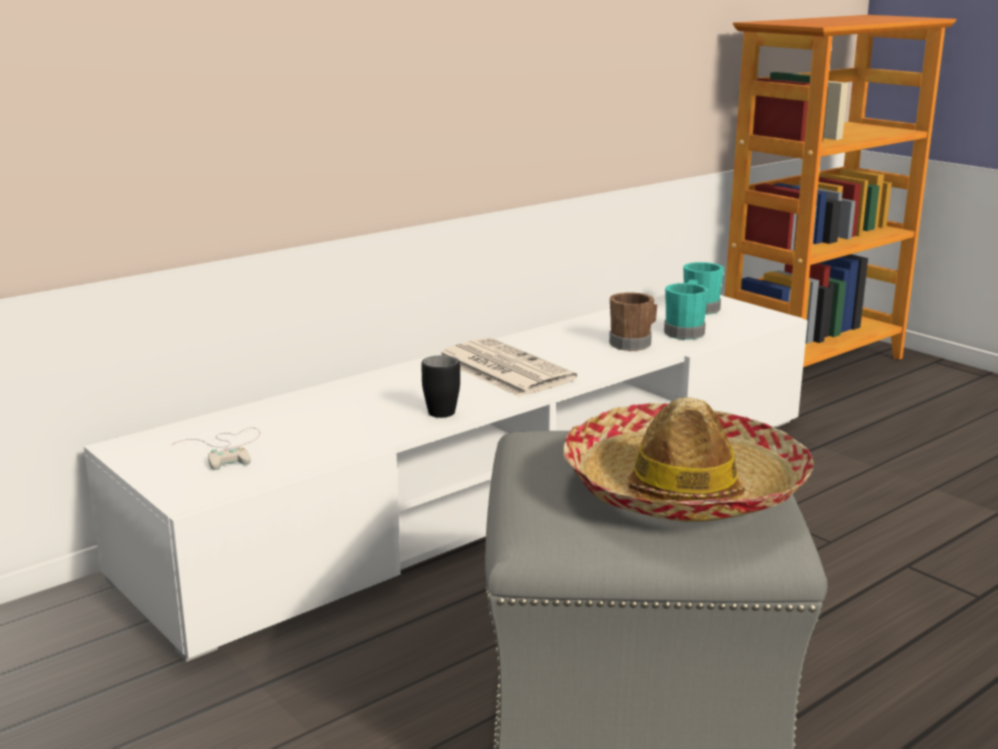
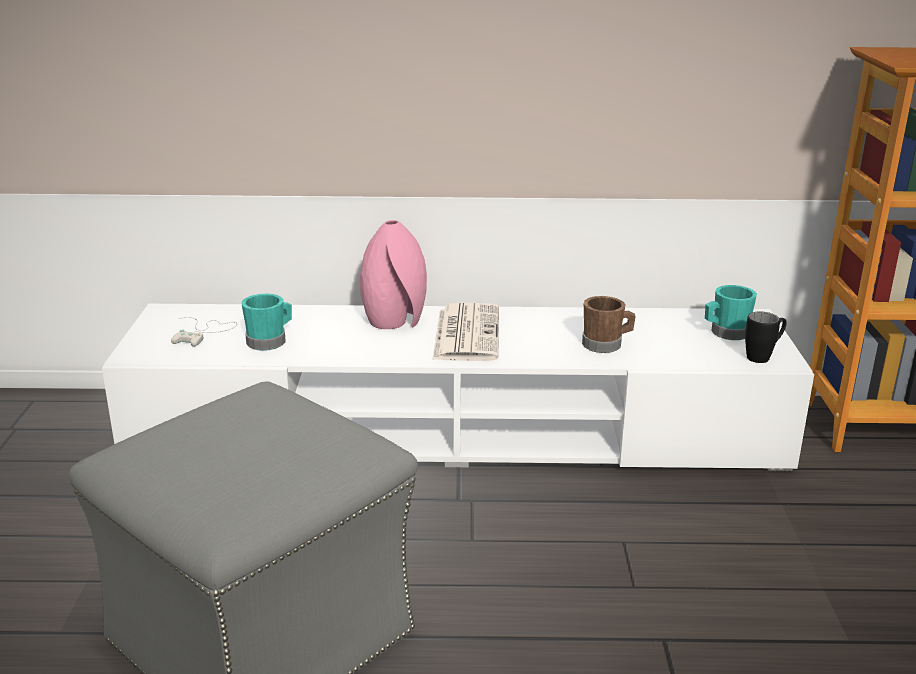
camera: 40 degrees right, 5 degrees up
black mug [422,355,460,418] -> black mug moved to [745,311,787,363]
hat [563,397,814,522] -> none
turquoise mug [664,283,709,340] -> turquoise mug moved to [242,294,292,351]
none -> pink vase [360,220,427,329]

